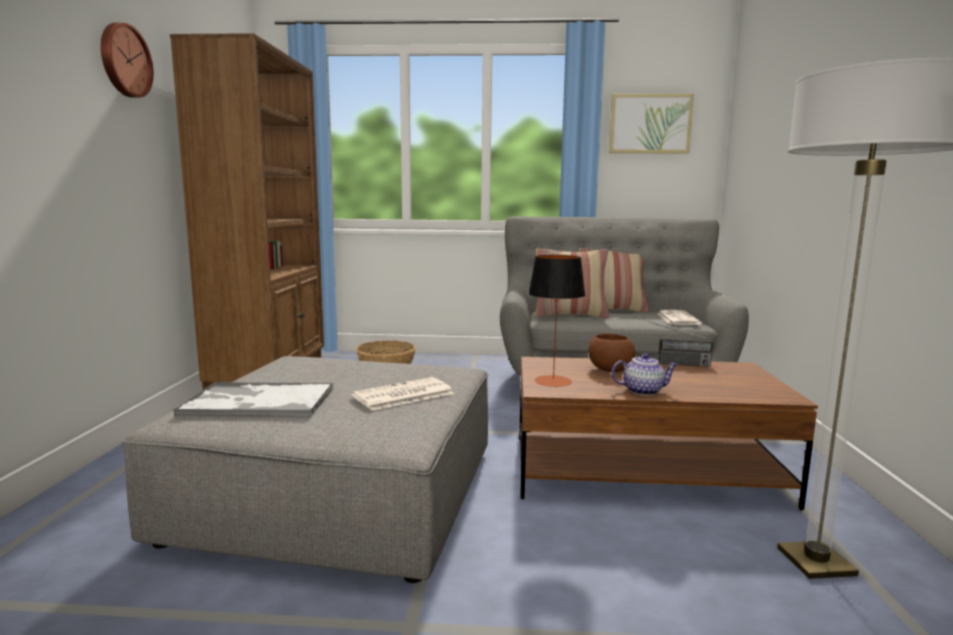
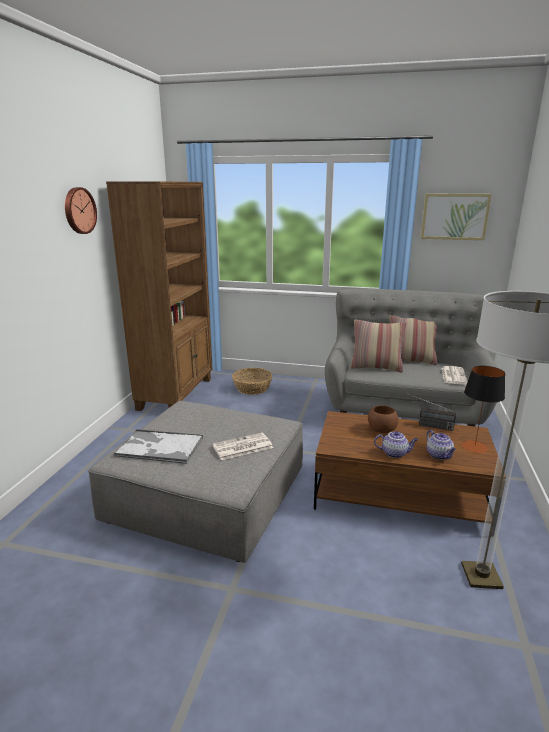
camera: 10 degrees right, 10 degrees up
table lamp [528,255,585,387] -> table lamp moved to [462,366,505,453]
none -> teapot [426,430,456,460]

